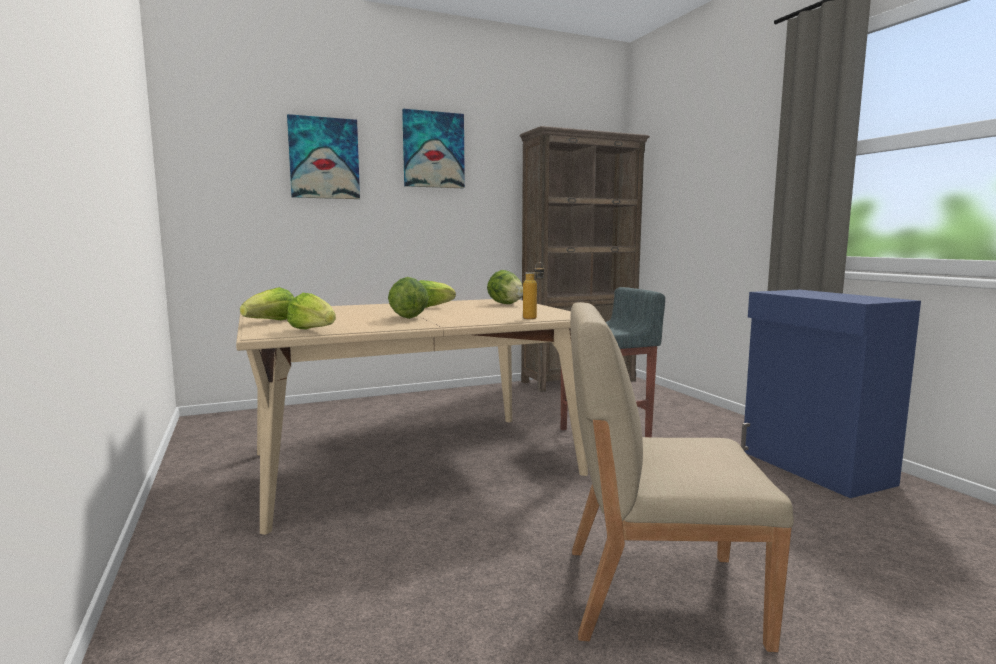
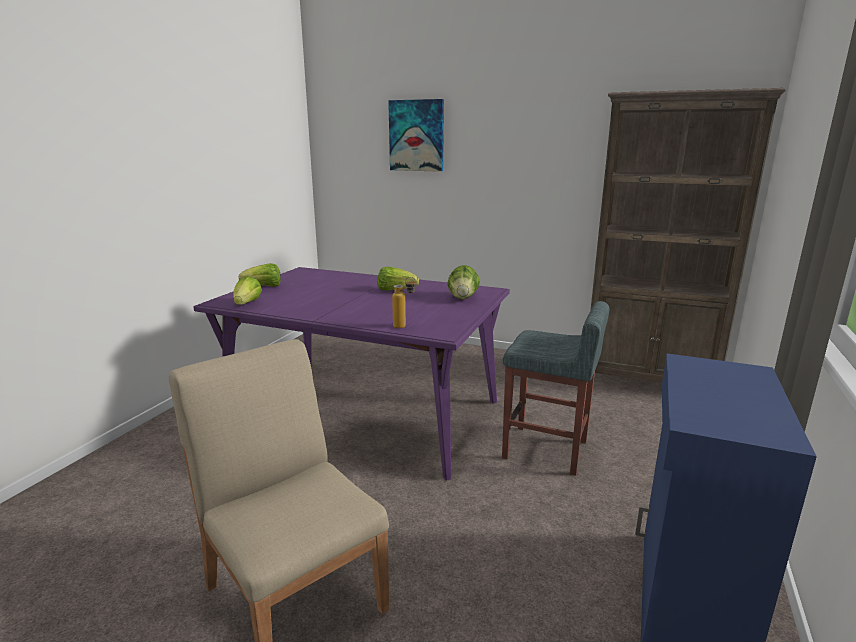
camera: 45 degrees right, 10 degrees up
beige dining table [236,299,588,535] -> purple dining table [194,267,510,480]
lettuce [388,277,429,319] -> none
picture [402,109,465,188] -> none

